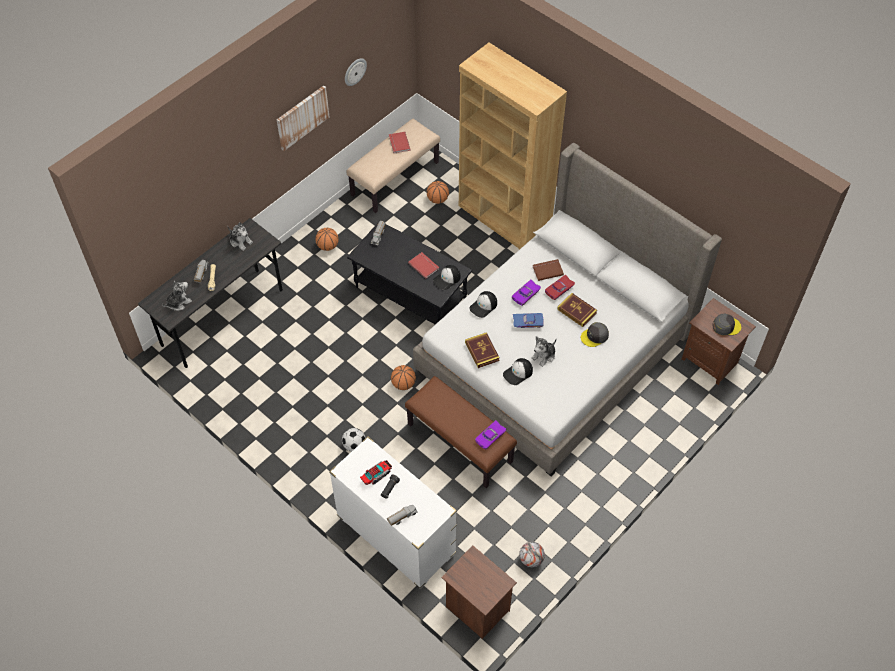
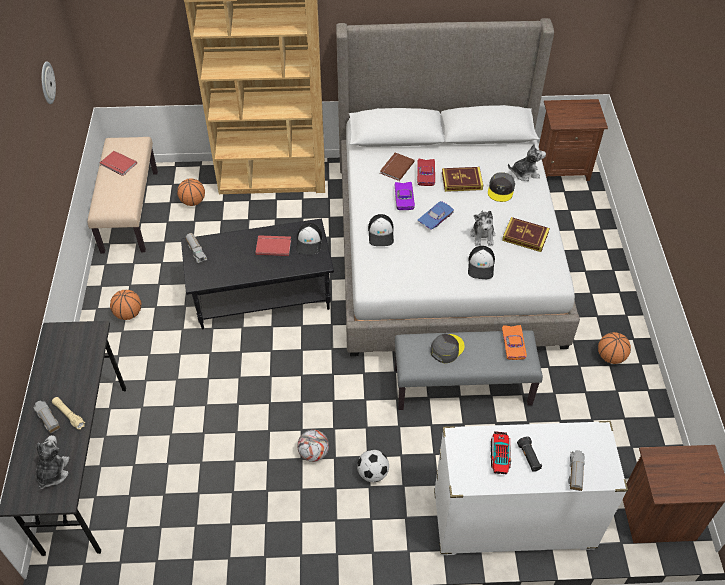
camera: 45 degrees left, 5 degrees down
plush toy [227,222,253,251] -> plush toy moved to [508,144,546,181]
picture [277,85,330,151] -> none
basketball [391,365,416,390] -> basketball moved to [598,332,631,364]
brown bench [405,376,517,488] -> grey bench [395,330,543,410]
book [465,332,500,368] -> book moved to [502,217,550,252]
purple toy car [475,420,506,450] -> orange toy car [502,325,527,360]
football [519,542,545,567] -> football moved to [297,430,329,462]
grey cap [713,314,741,335] -> grey cap moved to [430,334,465,363]

